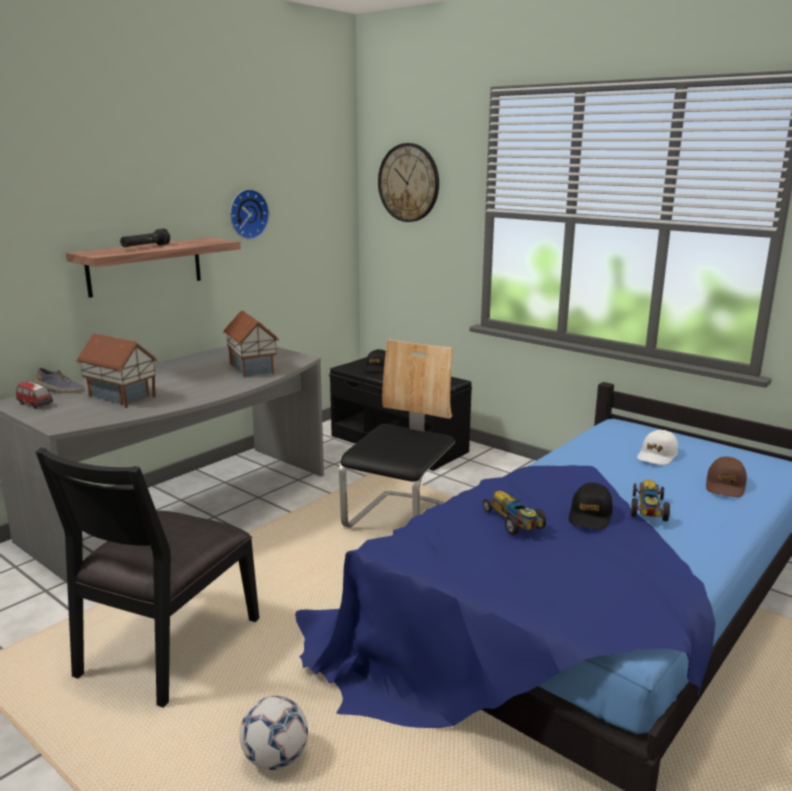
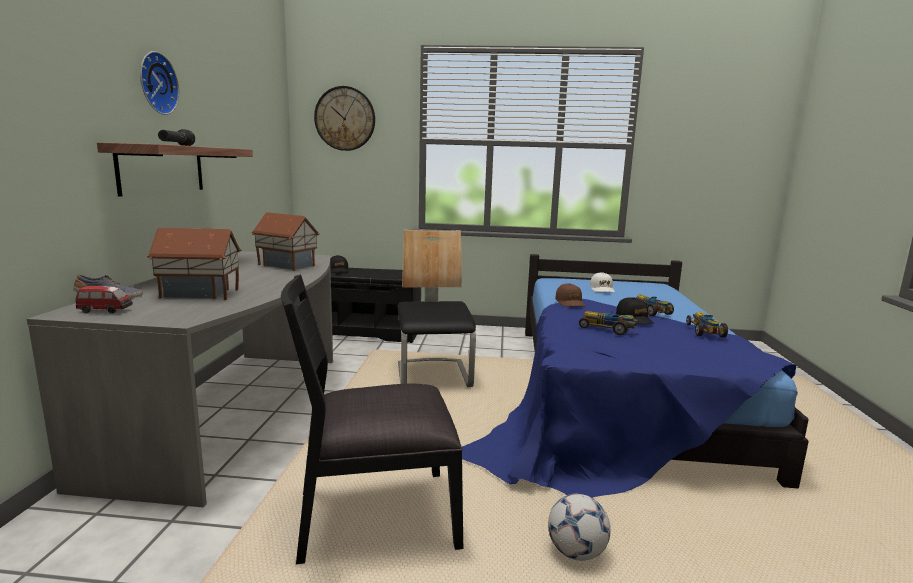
camera: 35 degrees left, 5 degrees down
black chair [36,448,259,708] -> black chair turned 90 degrees clockwise [281,274,463,564]
wall clock [230,189,269,240] -> wall clock moved to [140,51,179,115]
brown cap [706,457,747,497] -> brown cap moved to [555,283,585,307]
none -> toy car [686,312,728,338]

